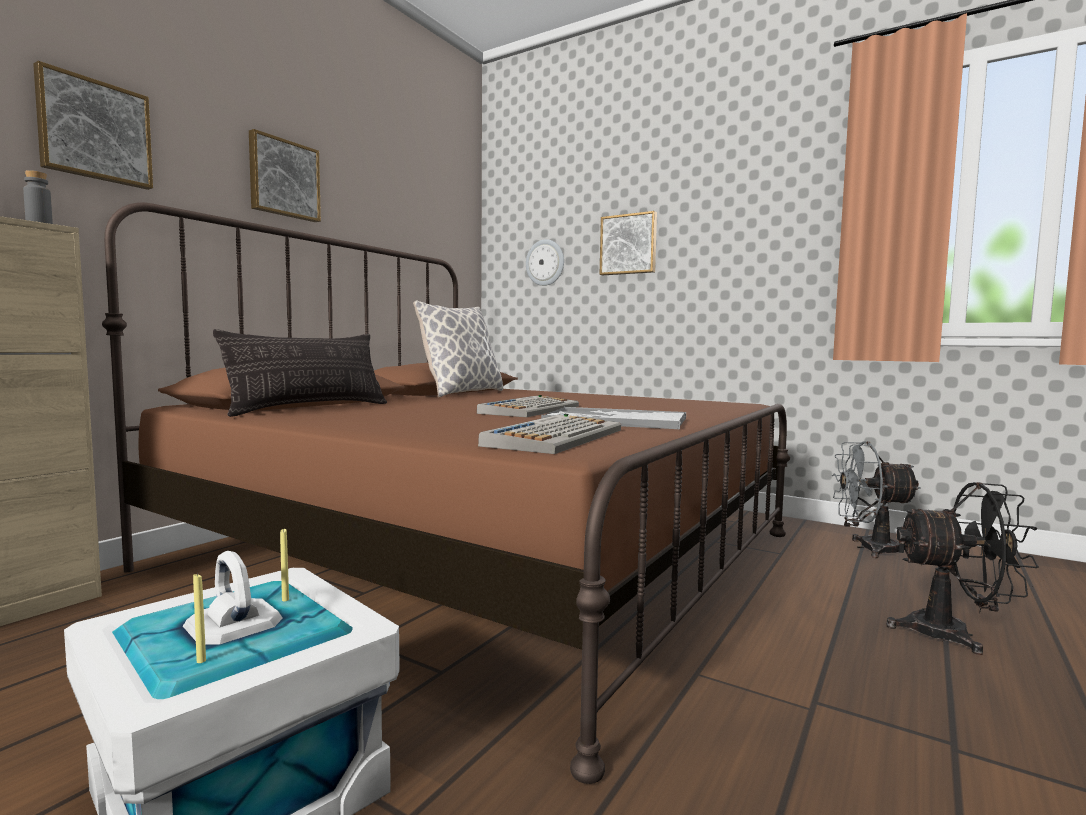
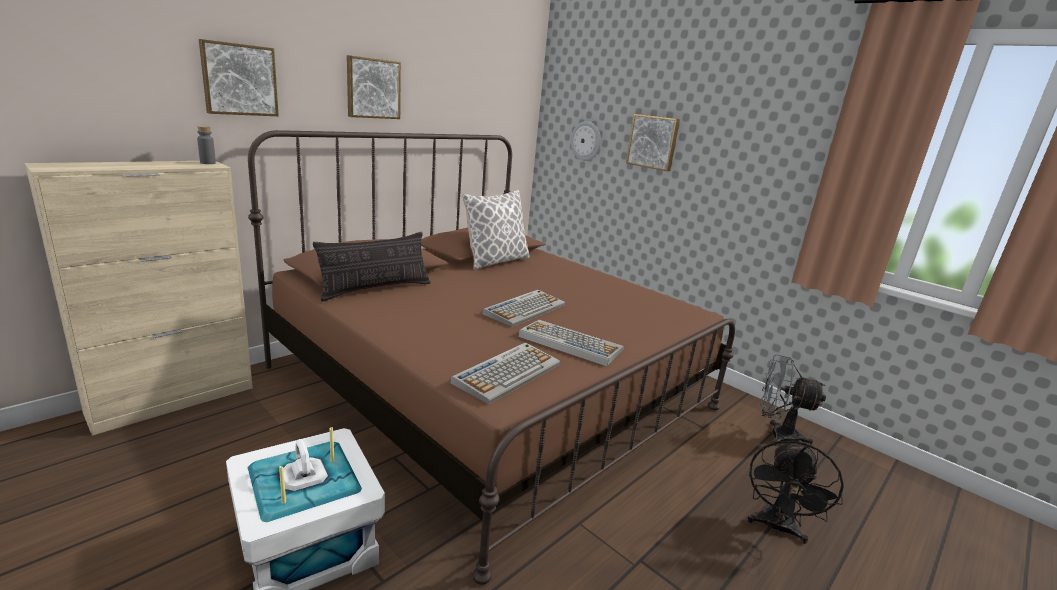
camera: 10 degrees right, 15 degrees up
tray [541,407,686,429] -> keyboard [518,320,624,366]
black fan [886,482,1039,655] -> black fan turned 90 degrees clockwise [747,440,844,544]

